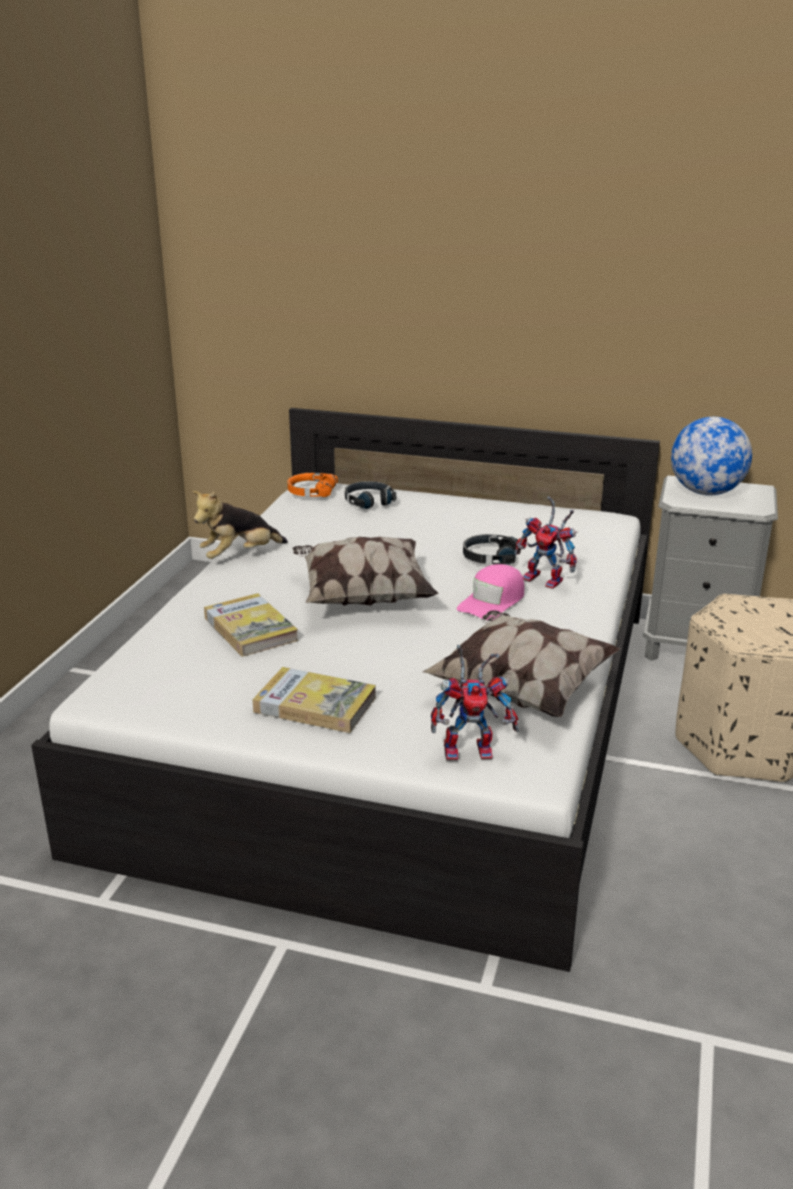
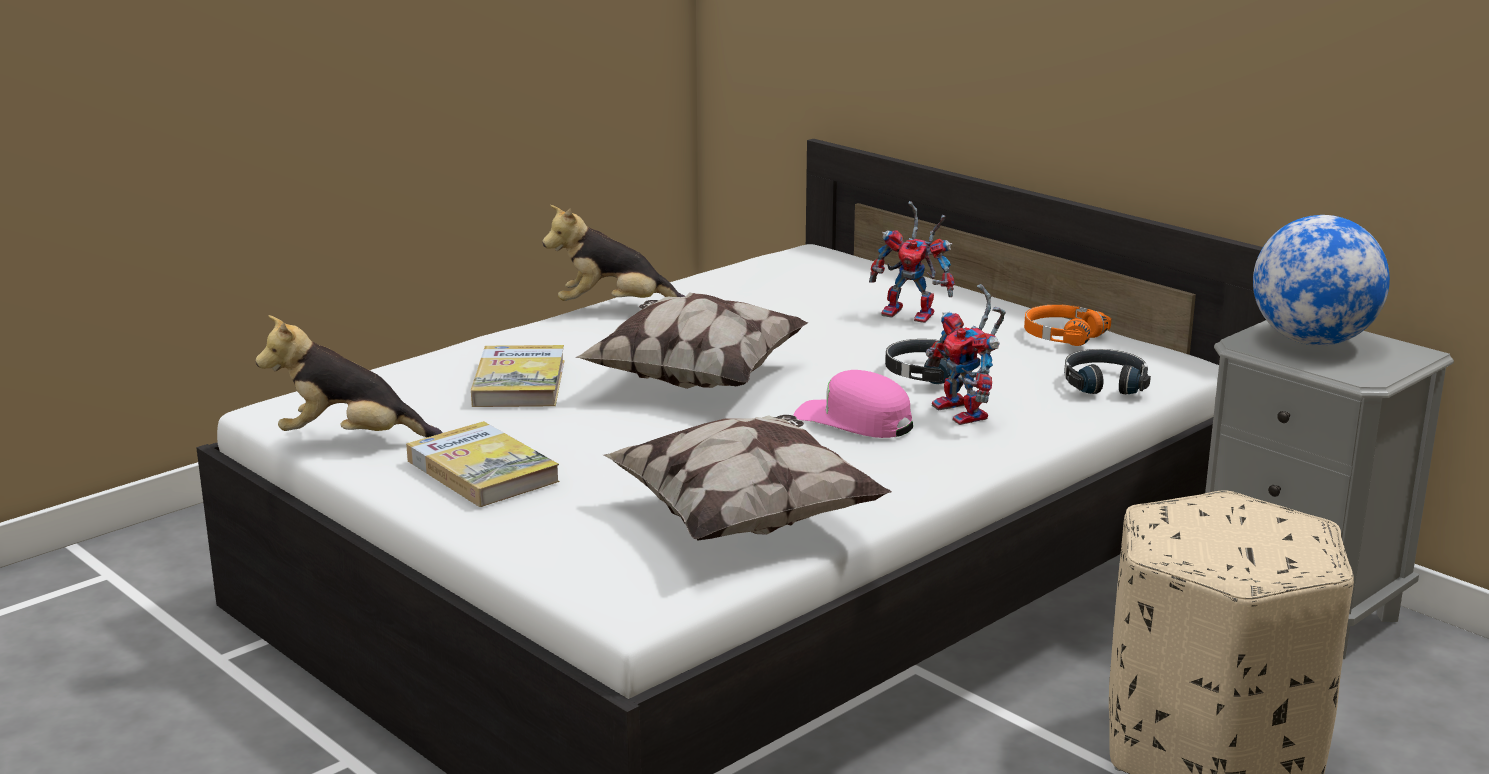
camera: 30 degrees right, 5 degrees down
orange headphones [287,473,338,497] -> orange headphones moved to [1024,304,1111,346]
black headphones [345,481,396,509] -> black headphones moved to [1064,349,1151,395]
toy robot [431,645,519,761] -> toy robot moved to [869,201,955,323]
pink cap [457,564,524,620] -> pink cap turned 60 degrees clockwise [793,370,913,438]
none -> plush toy [255,315,442,437]

